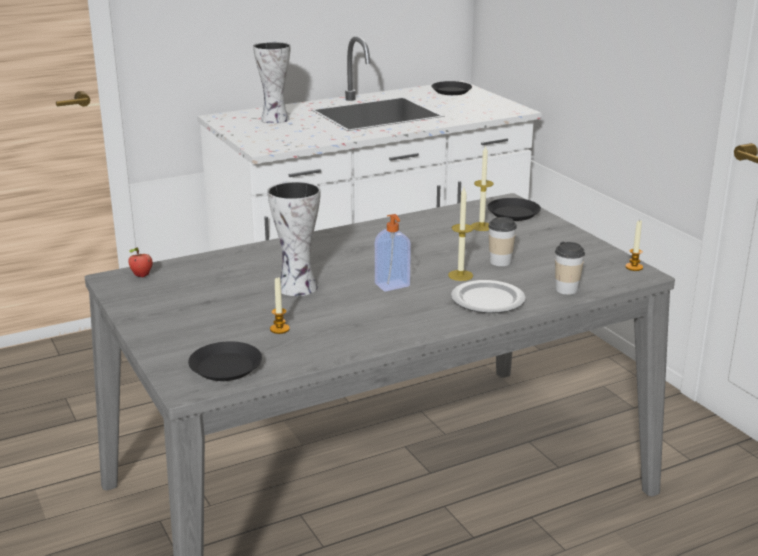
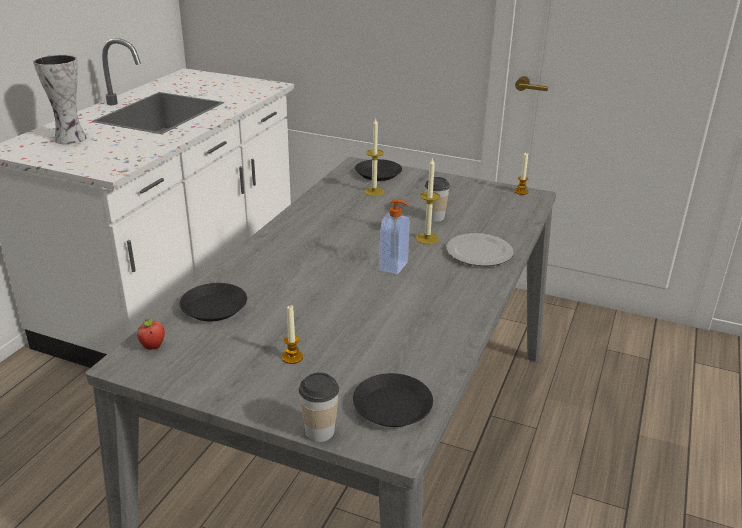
camera: 40 degrees left, 5 degrees up
vase [267,181,321,296] -> none
candle [270,276,290,334] -> candle moved to [282,305,303,364]
black plate [431,81,472,95] -> black plate moved to [179,283,247,321]
cup [555,242,585,295] -> cup moved to [299,372,339,442]

